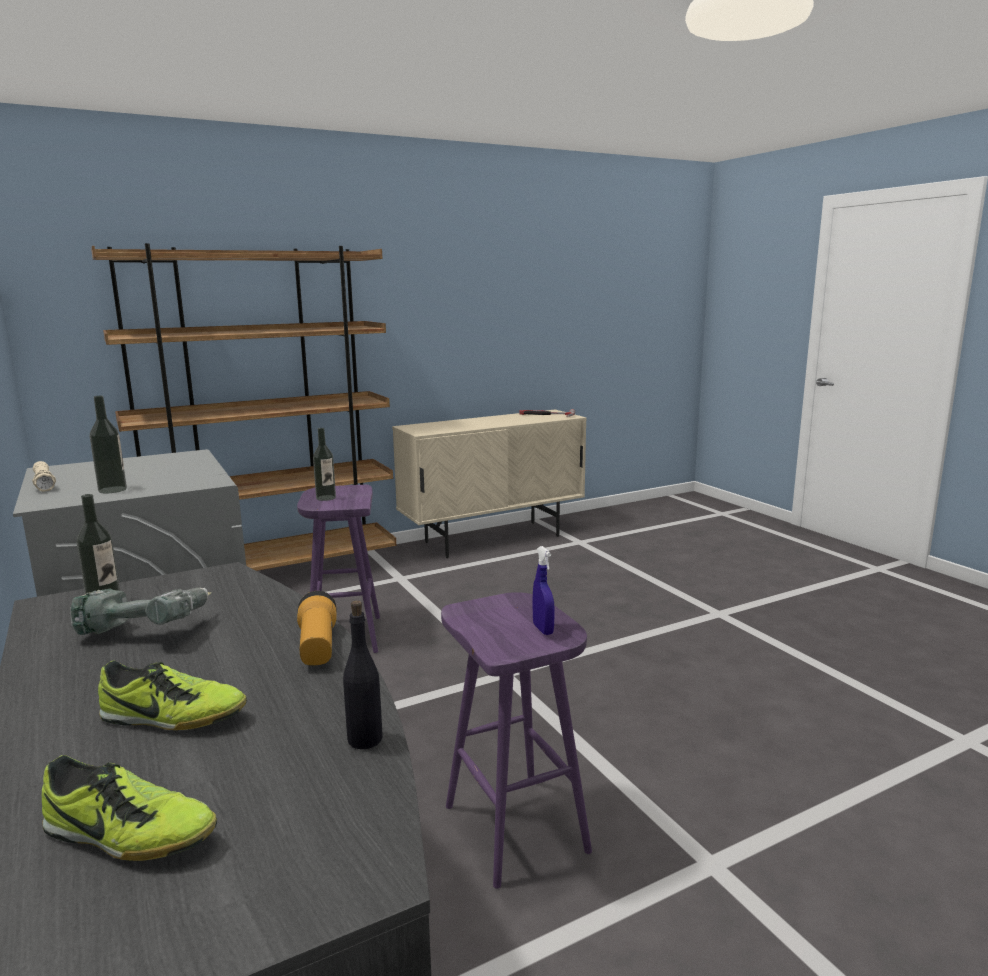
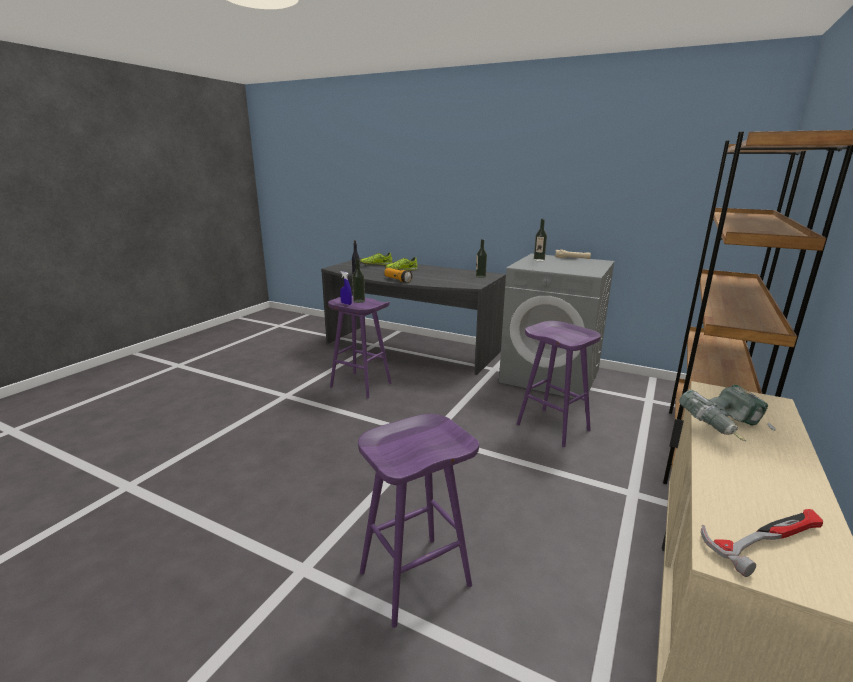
camera: 145 degrees right, 5 degrees up
power drill [70,588,212,635] -> power drill moved to [679,385,776,441]
bottle [313,428,336,501] -> bottle moved to [352,259,365,303]
none -> purple stool [358,414,479,628]

